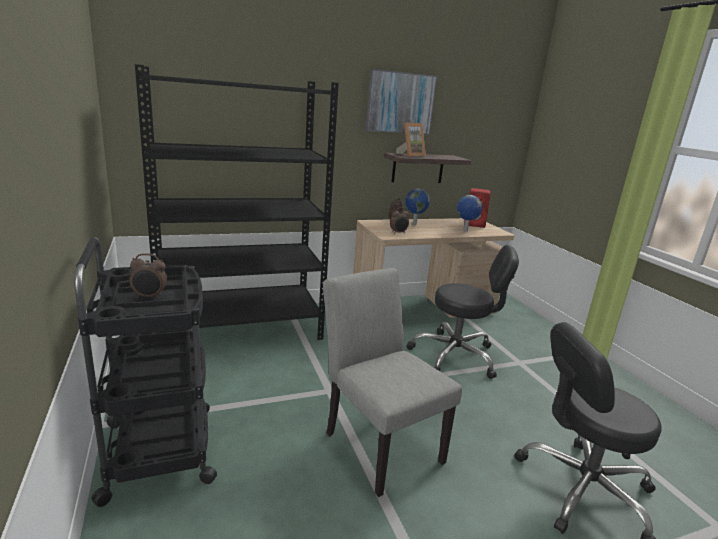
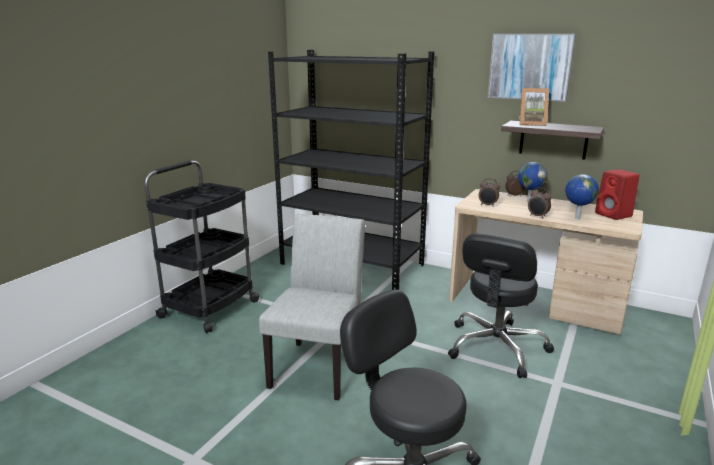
camera: 50 degrees right, 0 degrees up
alarm clock [129,253,167,299] -> alarm clock moved to [528,188,552,218]
black office chair [406,245,519,379] -> black office chair turned 60 degrees clockwise [448,233,554,378]

